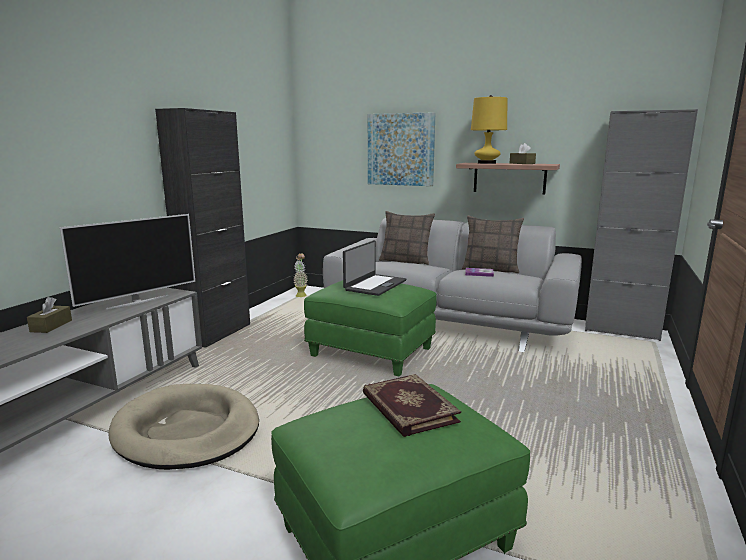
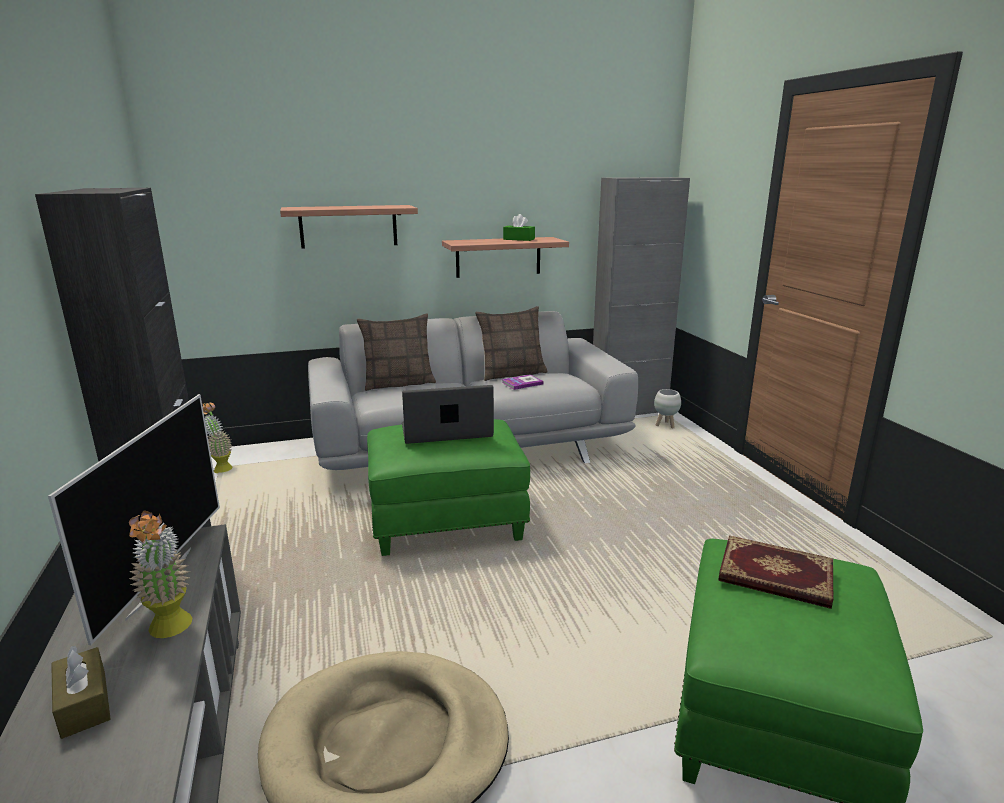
camera: 40 degrees left, 5 degrees up
laptop [343,240,406,296] -> laptop turned 90 degrees counterclockwise [402,385,494,444]
picture [368,112,435,186] -> shelf [280,205,418,248]
yellow table lamp [471,95,507,164] -> none
brown tissue box [510,143,536,164] -> green tissue box [503,214,535,241]
none -> potted plant [129,510,192,638]
none -> white planter [654,389,681,428]

